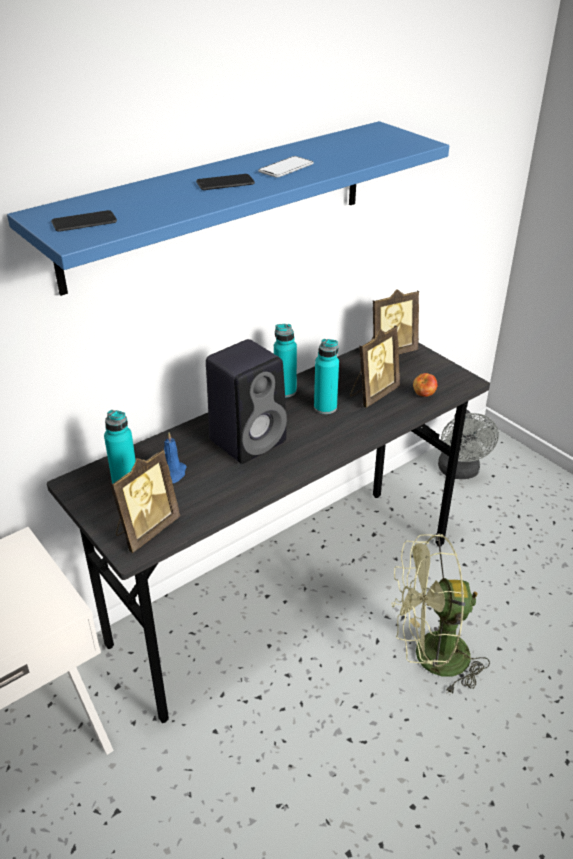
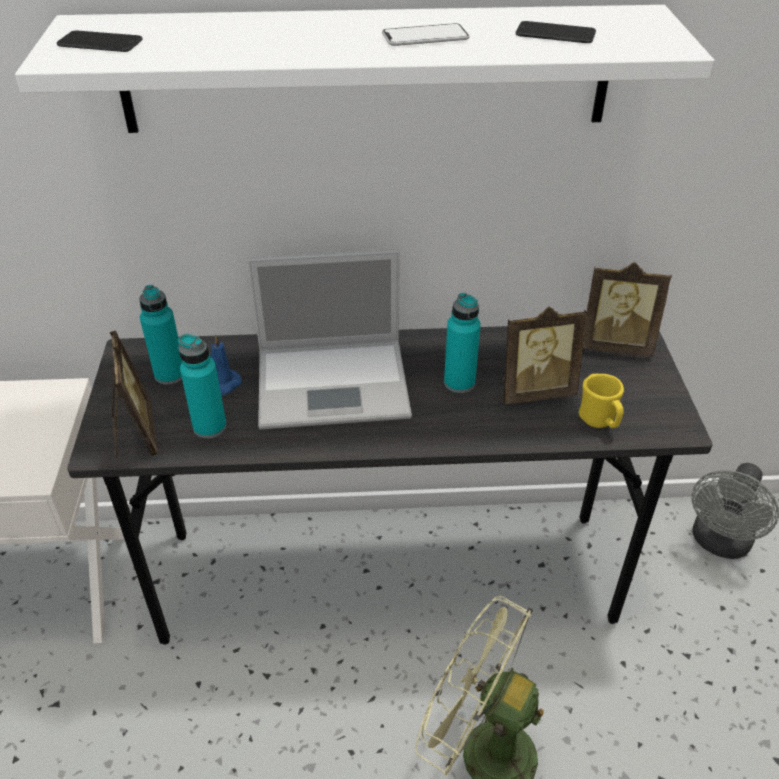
camera: 35 degrees right, 5 degrees up
blue shelf [7,121,449,296] -> white shelf [15,5,714,133]
picture frame [110,448,180,553] -> picture frame turned 90 degrees counterclockwise [110,331,158,458]
phone [196,174,255,190] -> phone moved to [516,21,596,43]
black speaker [206,339,287,464] -> laptop [247,249,412,430]
turquoise bottle [274,324,297,398] -> turquoise bottle moved to [178,334,227,438]
apple [413,373,438,397] -> yellow mug [579,374,624,428]

